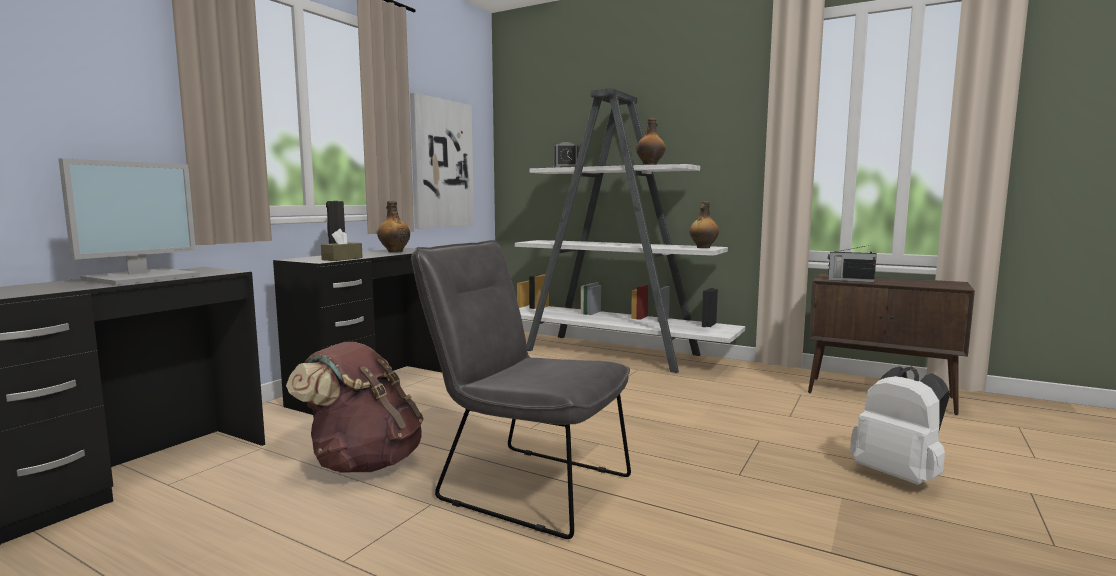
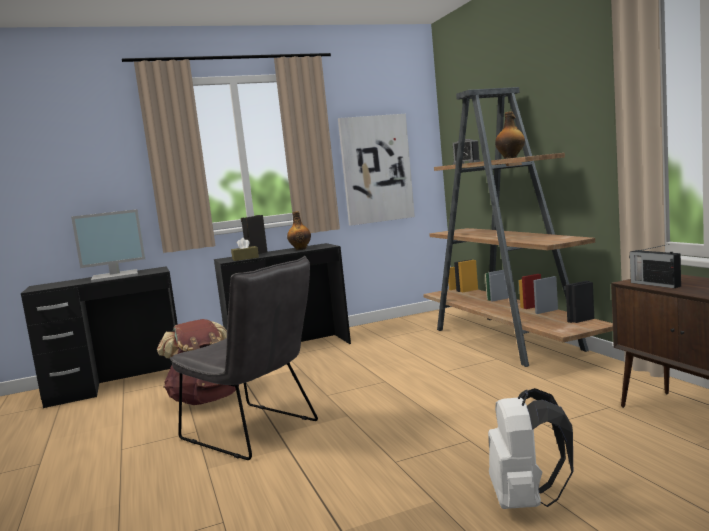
camera: 40 degrees right, 0 degrees up
grey chair [411,240,631,539] -> grey chair turned 150 degrees clockwise [170,256,318,460]
white bookcase [515,88,745,373] -> brown bookcase [423,87,613,367]
bottle [689,201,719,248] -> none

